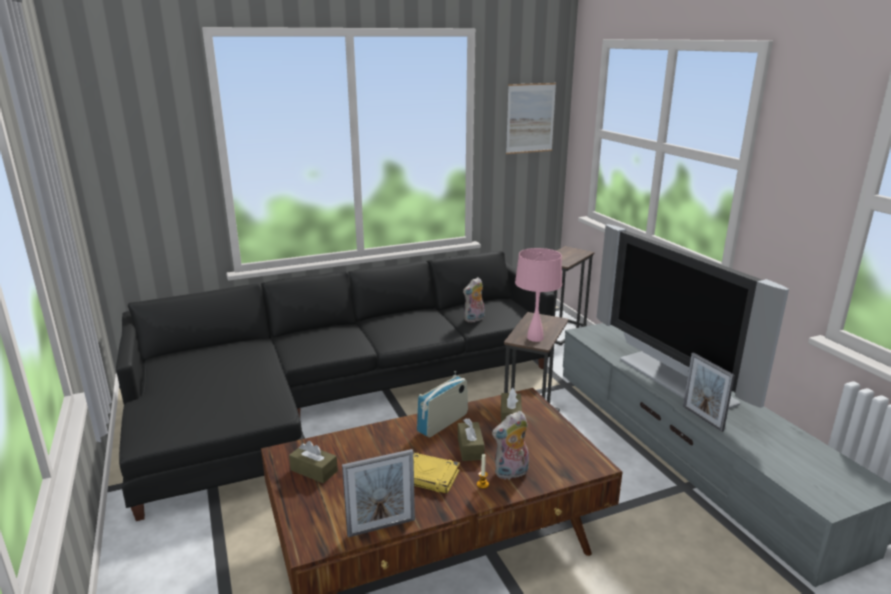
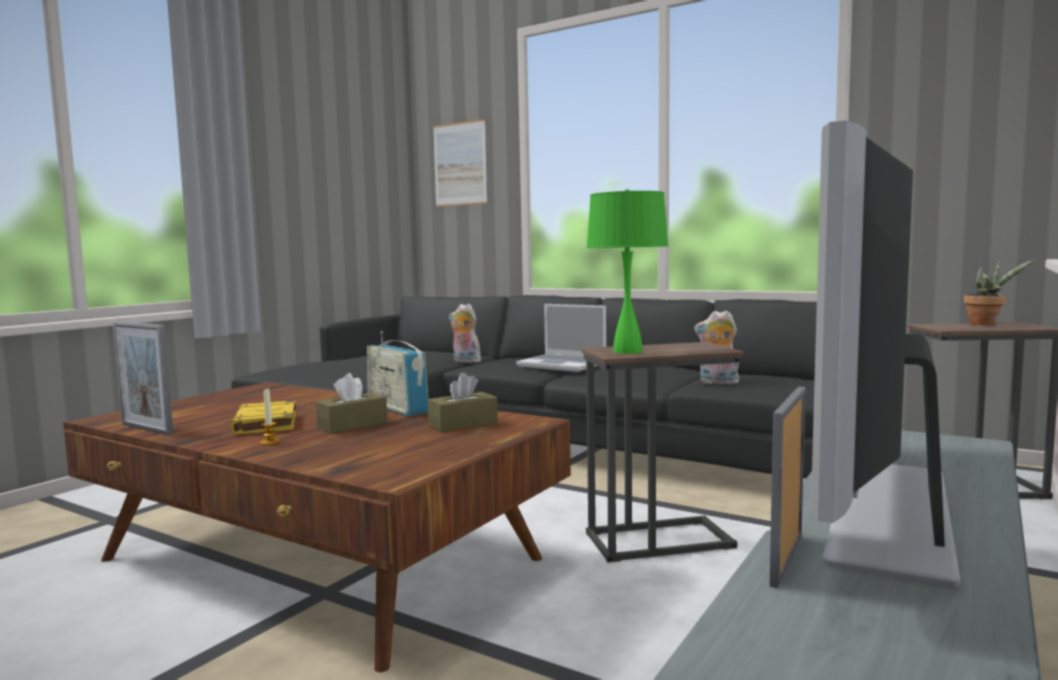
camera: 55 degrees right, 15 degrees down
brown tissue box [289,441,338,484] -> none
radio [417,371,468,438] -> radio turned 135 degrees counterclockwise [367,331,429,416]
plush toy [492,411,529,480] -> plush toy moved to [449,304,481,363]
picture [506,83,556,154] -> picture moved to [433,119,488,207]
pink table lamp [515,248,562,342] -> green table lamp [586,189,669,354]
none -> laptop [516,304,606,372]
none -> potted plant [964,259,1035,326]

